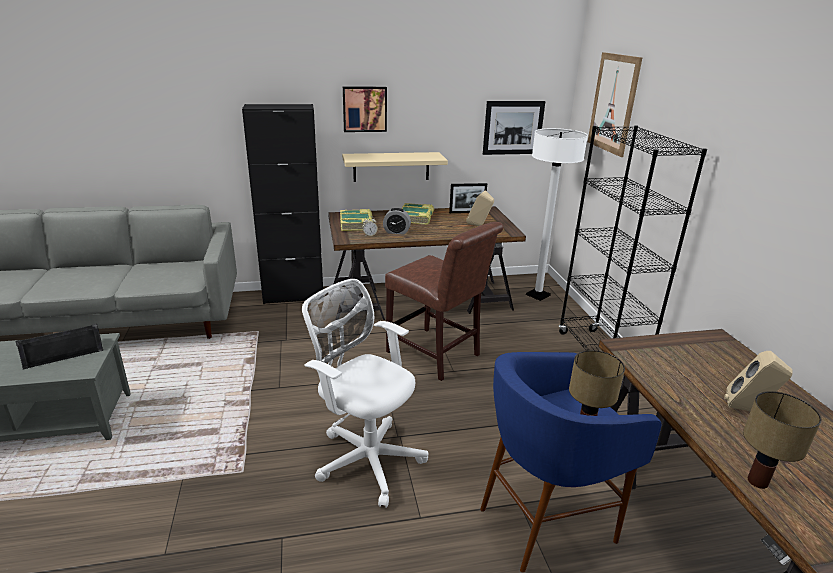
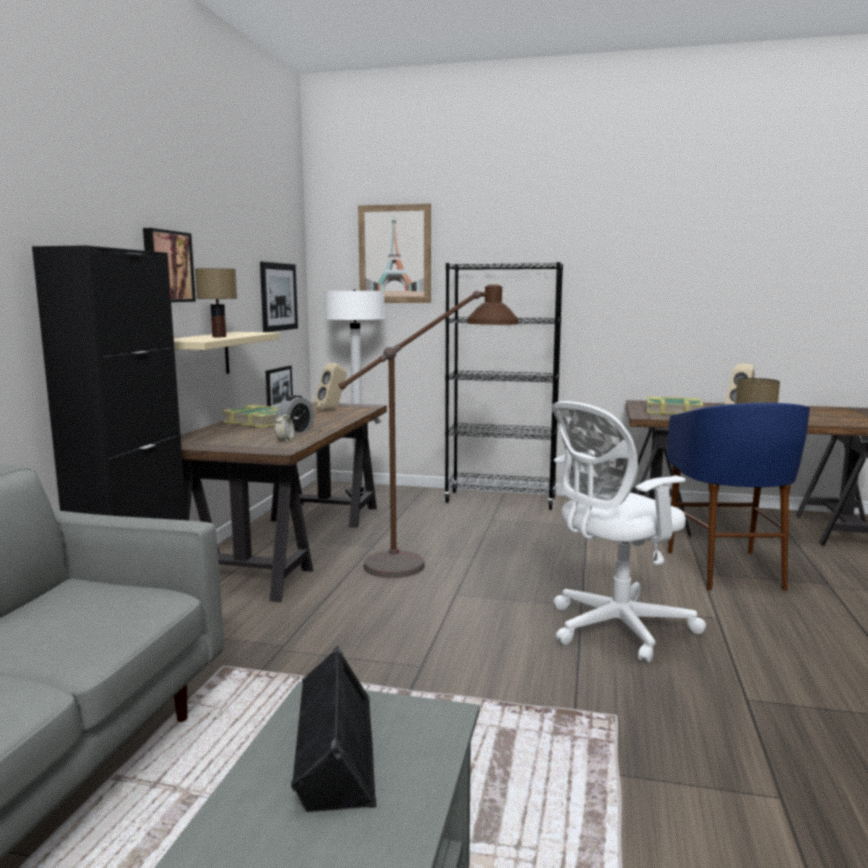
camera: 65 degrees left, 15 degrees down
book [340,209,372,231] -> book moved to [647,396,703,414]
brown chair [385,222,503,381] -> brown floor lamp [338,284,518,578]
table lamp [743,391,822,489] -> table lamp moved to [195,268,237,337]

